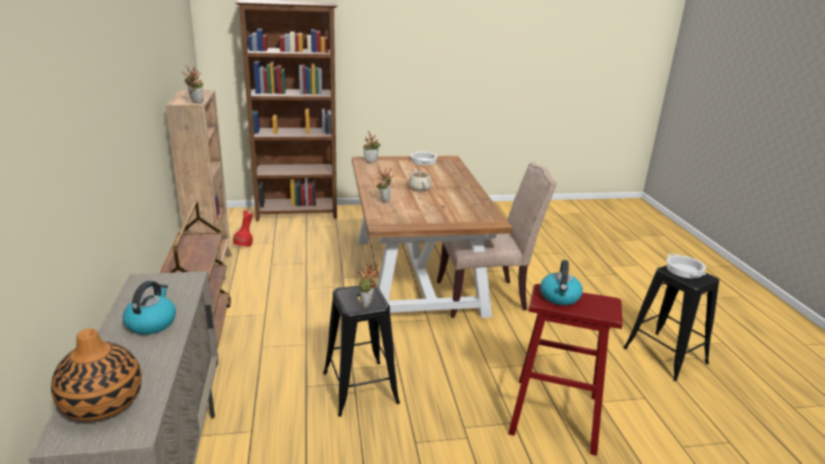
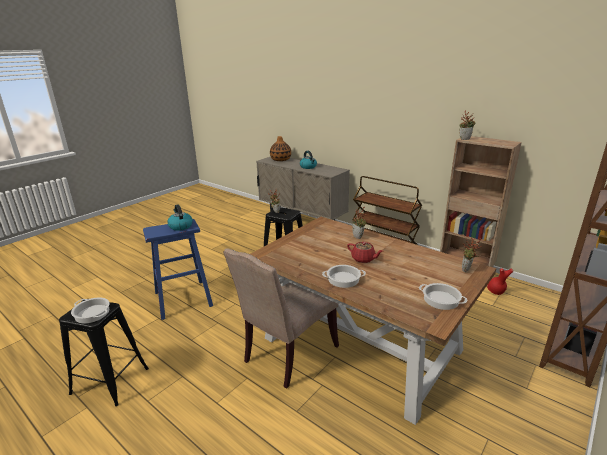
camera: 140 degrees right, 0 degrees up
beige teapot [408,168,432,191] -> red teapot [347,242,383,263]
red stool [508,284,623,456] -> blue stool [143,219,213,320]
none -> cooking pot [322,265,366,288]

